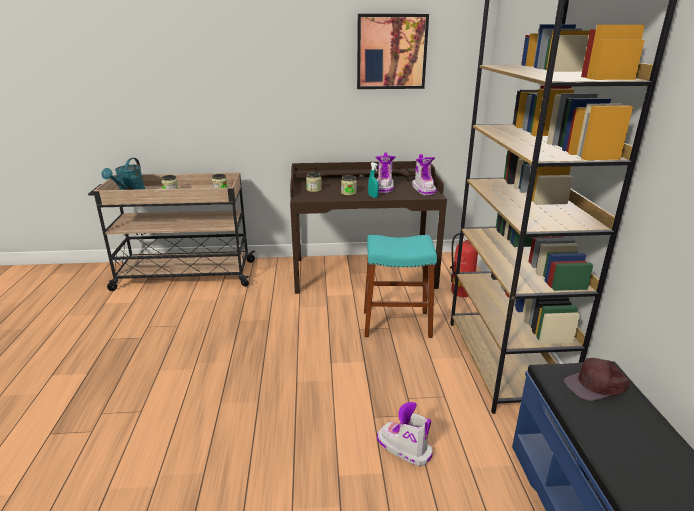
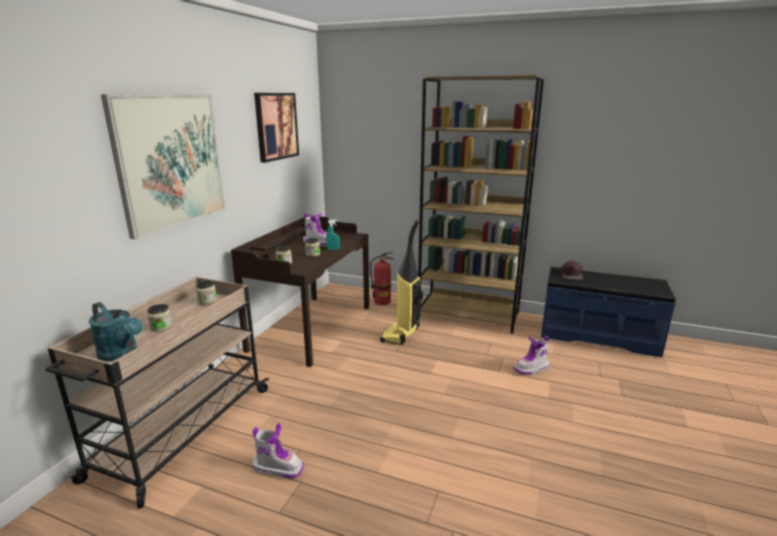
camera: 65 degrees left, 5 degrees down
turquoise stool [364,235,437,338] -> vacuum cleaner [380,220,423,345]
boot [412,154,437,195] -> boot moved to [252,423,304,479]
none -> picture [101,95,226,239]

